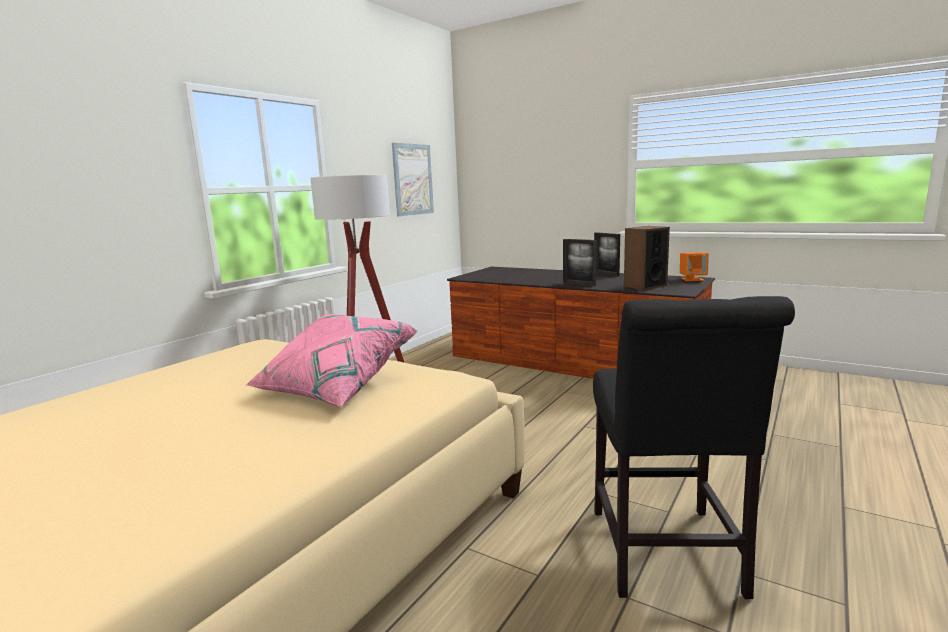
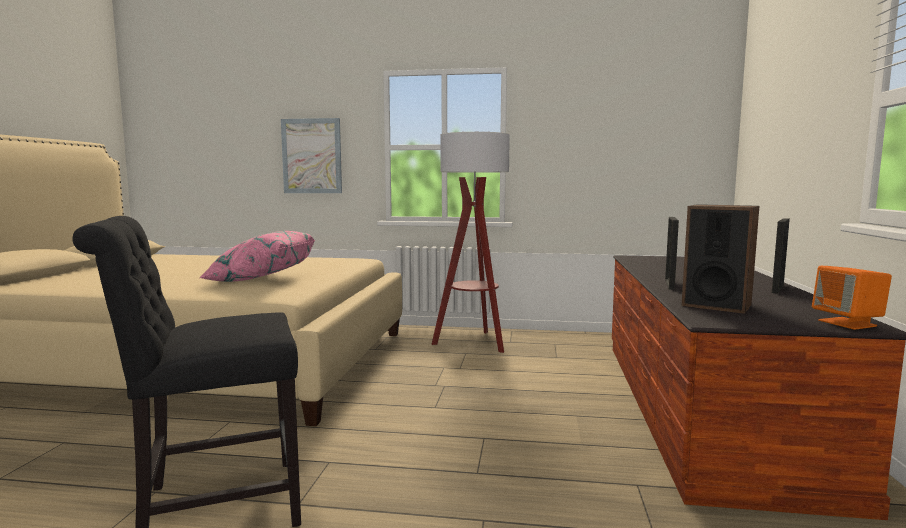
camera: 65 degrees right, 5 degrees down
picture [392,143,434,216] -> picture moved to [281,118,342,193]

